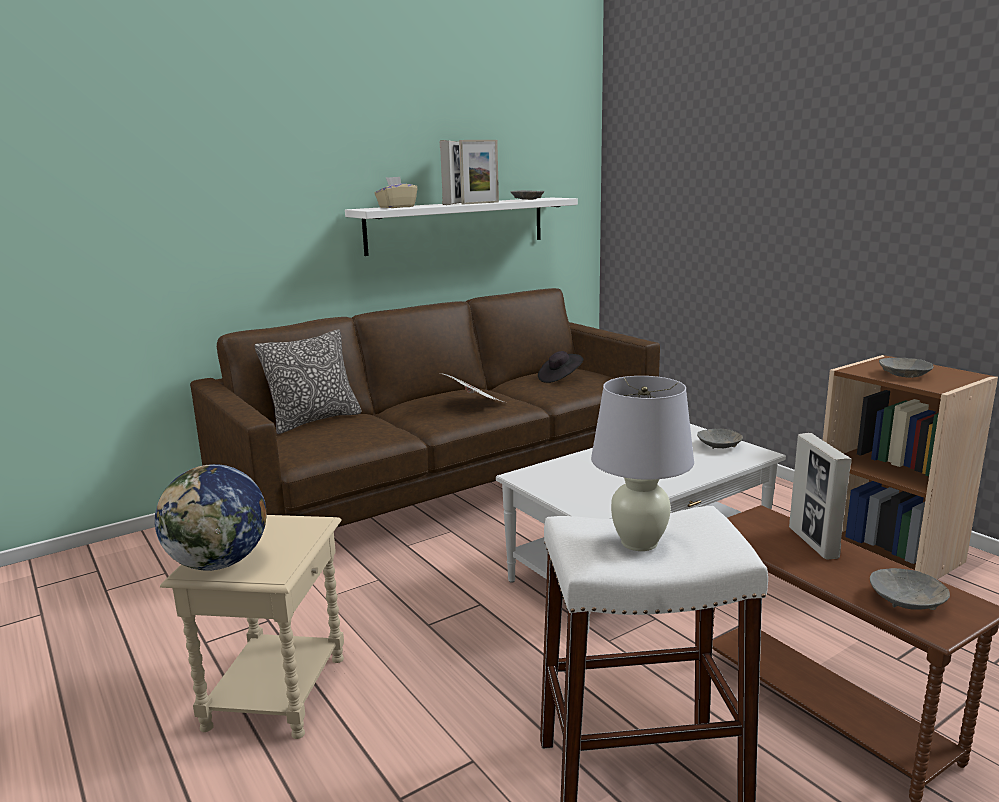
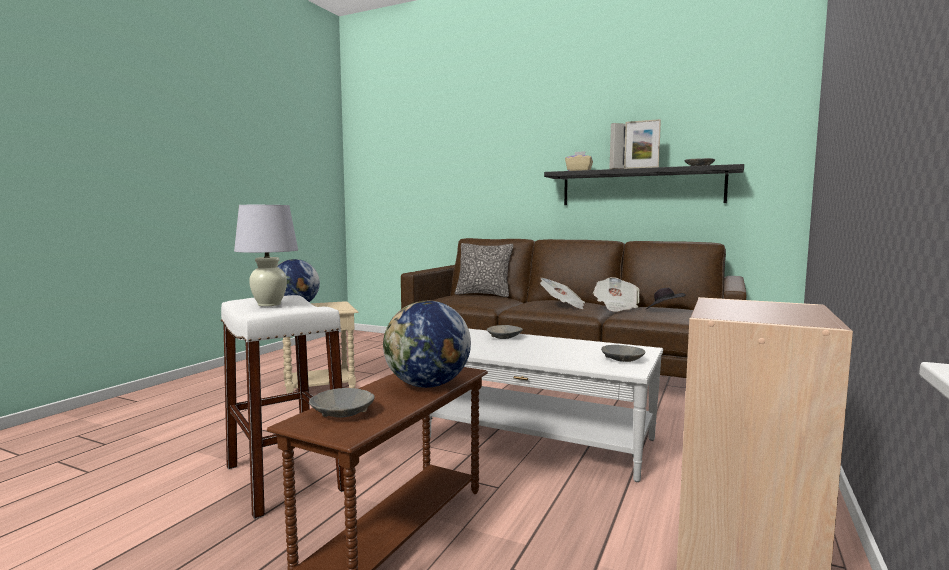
camera: 60 degrees right, 10 degrees down
white shelf [345,198,578,256] -> black shelf [544,164,744,205]
picture frame [789,433,852,559] -> globe [383,301,471,388]
grey bowl [879,358,933,378] -> grey bowl moved to [487,325,523,339]
none -> newspaper [593,277,640,312]

